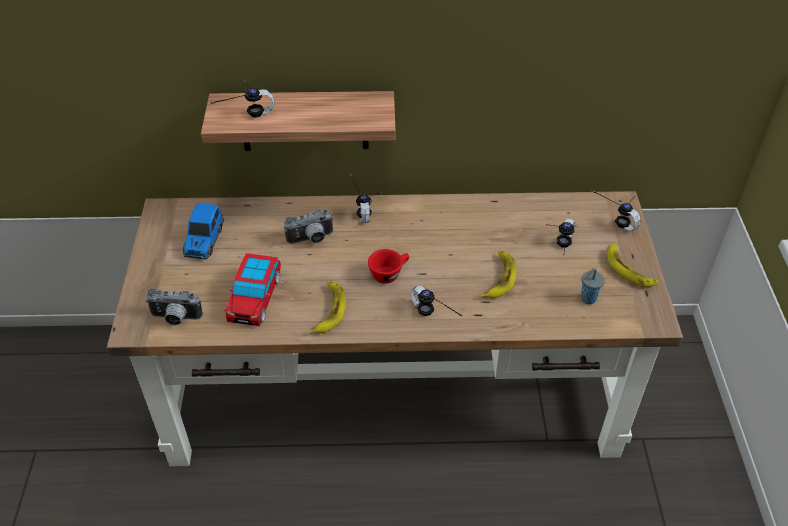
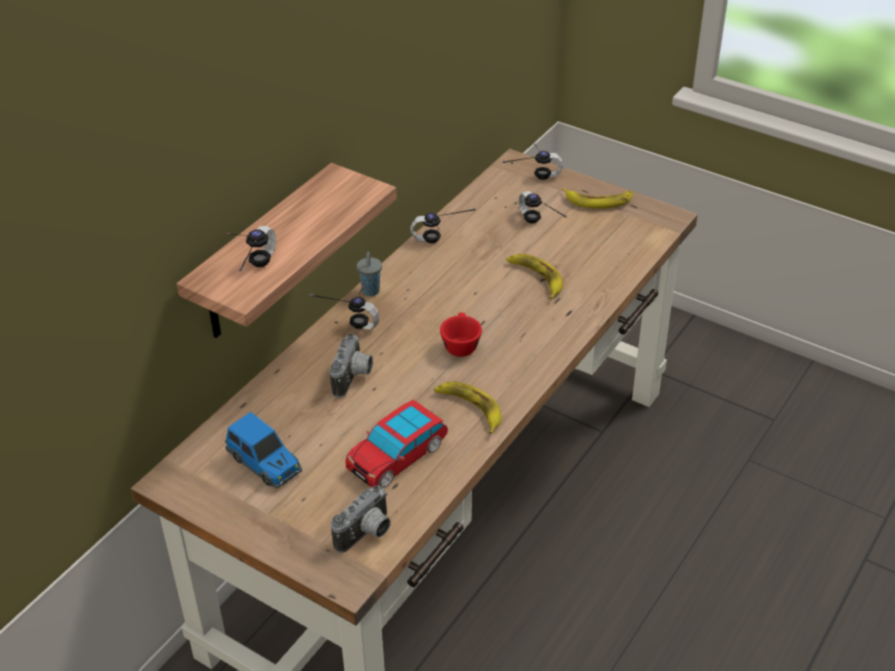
camera: 55 degrees left, 5 degrees down
toy car [226,253,281,326] -> toy car turned 90 degrees clockwise [346,400,448,488]
headphones [411,285,462,316] -> headphones moved to [410,208,476,243]
grey cup [581,268,605,305] -> grey cup moved to [357,252,382,296]

